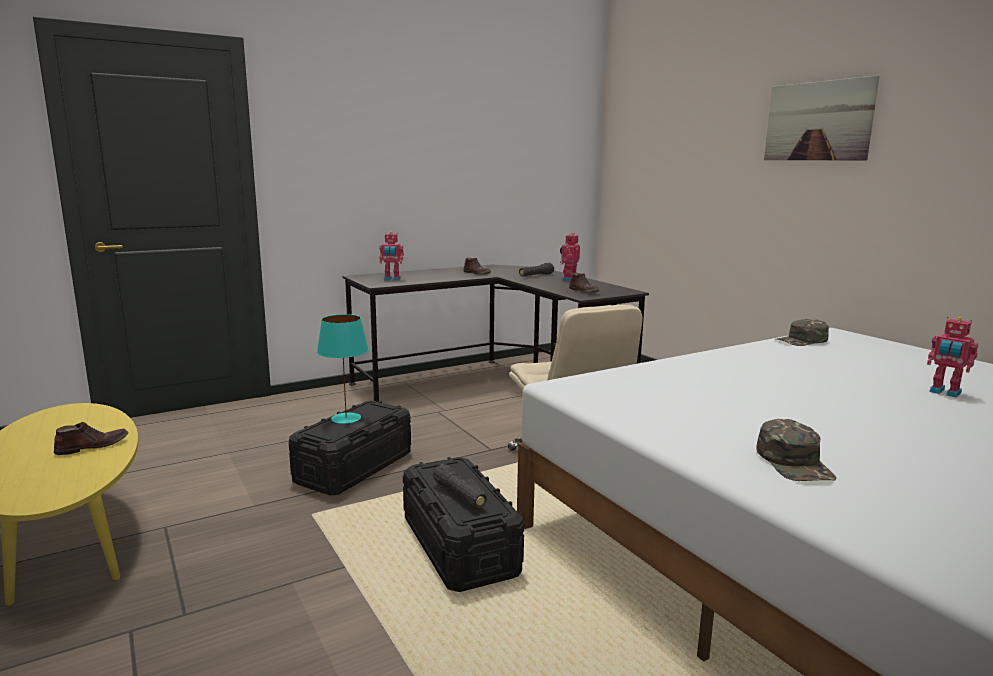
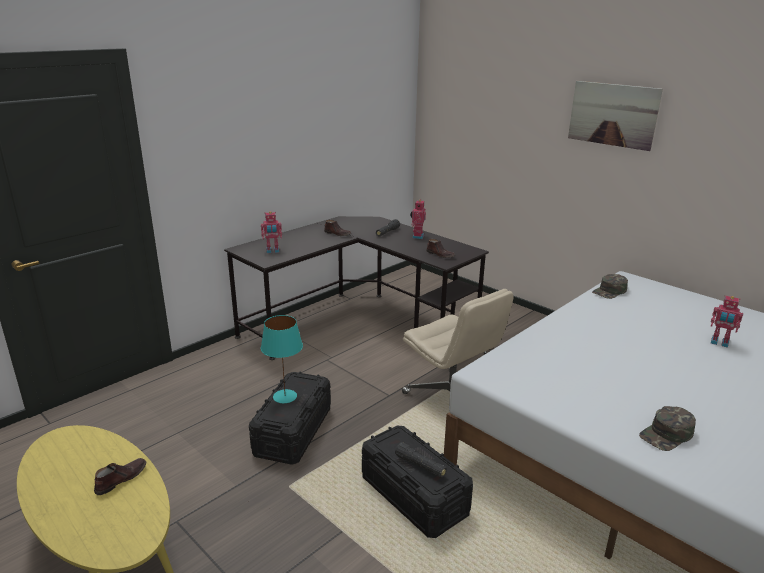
camera: 15 degrees left, 10 degrees up
green cap [757,419,837,481] -> green cap turned 75 degrees clockwise [639,406,696,451]

